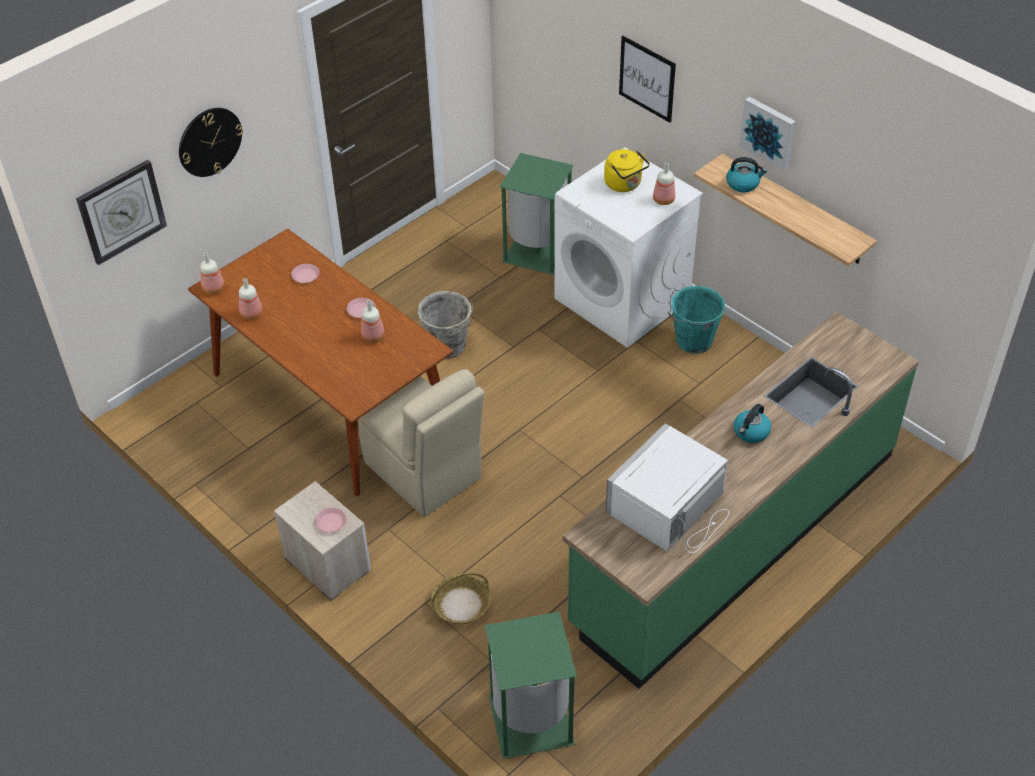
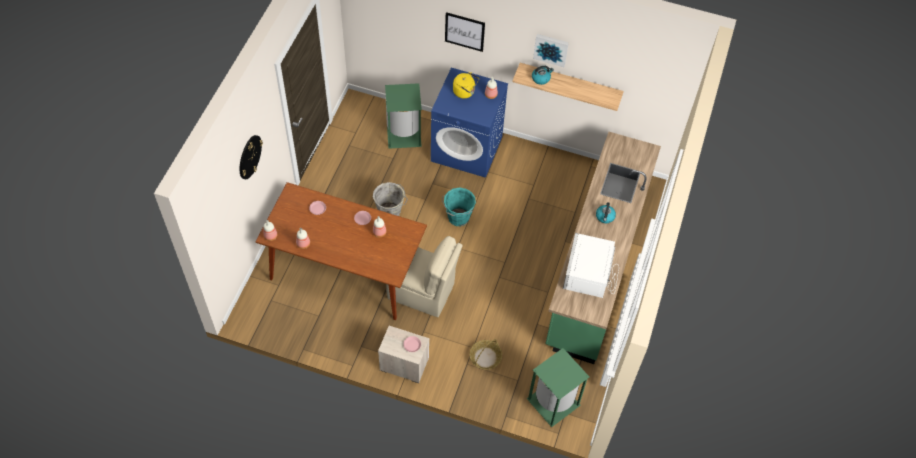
camera: 30 degrees left, 10 degrees up
wall clock [76,160,167,265] -> none
white washing machine [554,147,703,348] -> blue washing machine [431,68,508,178]
turquoise bucket [668,286,726,354] -> turquoise bucket moved to [442,187,476,226]

